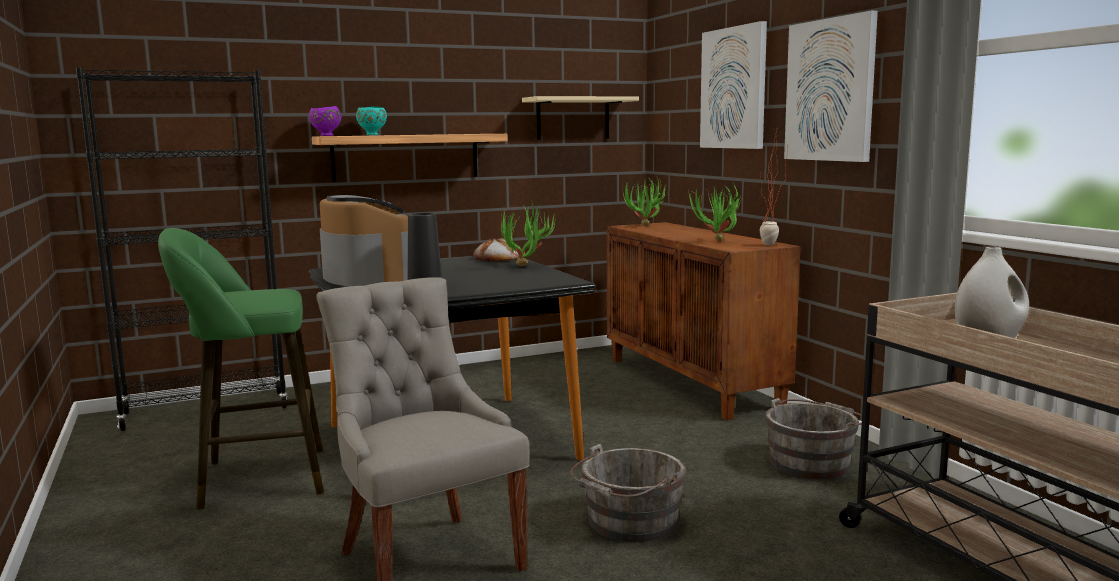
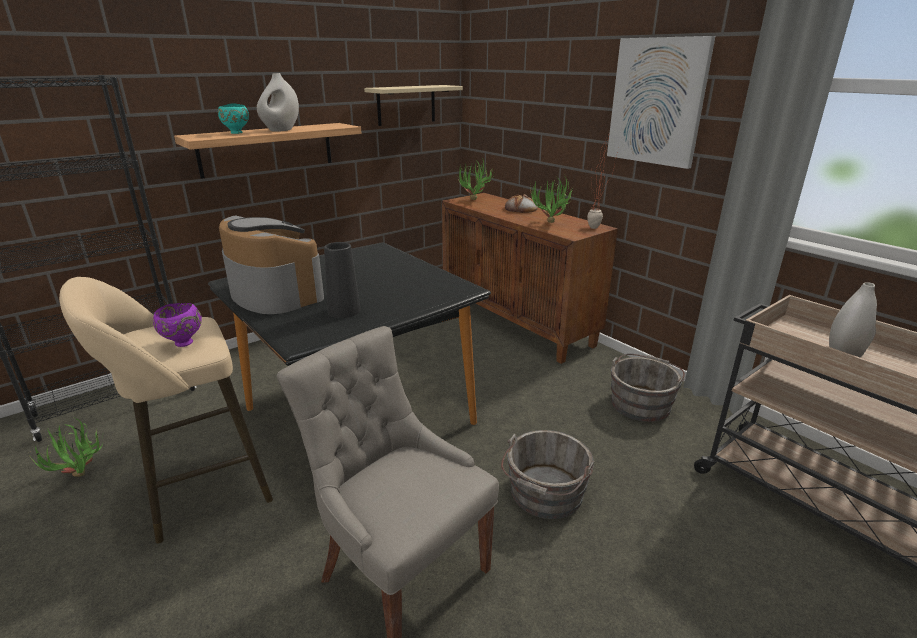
camera: 15 degrees left, 15 degrees up
green stool [158,228,324,509] -> beige stool [59,277,273,543]
purple bowl [309,106,341,136] -> purple bowl moved to [153,303,202,347]
bread [473,238,519,261] -> bread moved to [505,194,538,213]
potted plant [501,202,557,266] -> potted plant moved to [30,418,104,477]
picture [700,21,767,149] -> none
none -> white vase [257,73,299,132]

